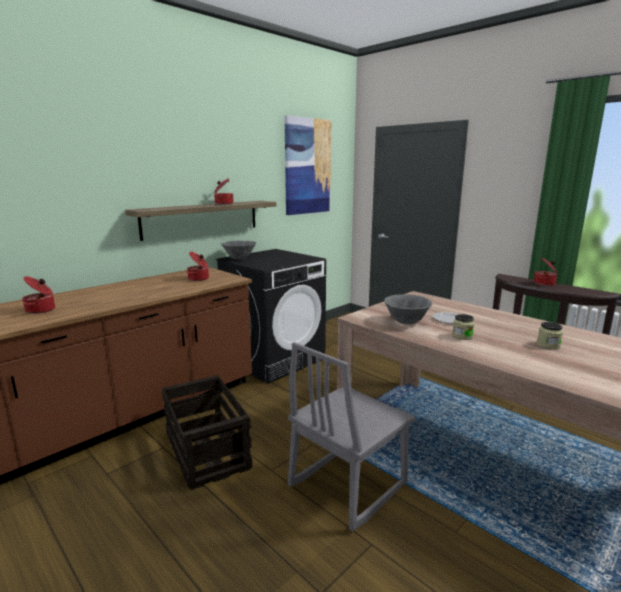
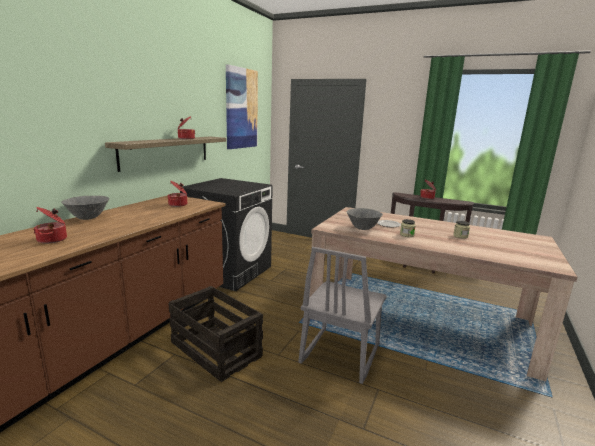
camera: 20 degrees left, 0 degrees up
grey bowl [221,241,256,260] -> grey bowl moved to [61,196,109,220]

